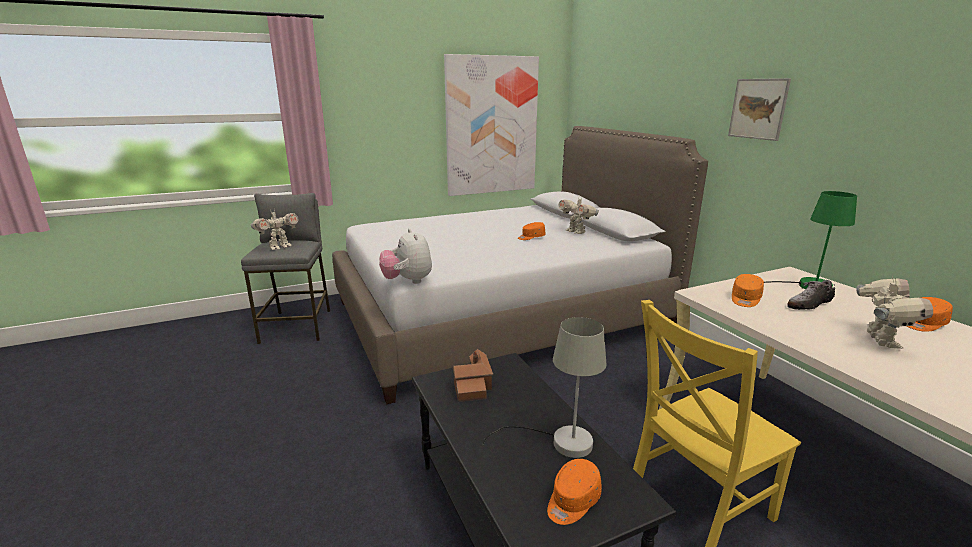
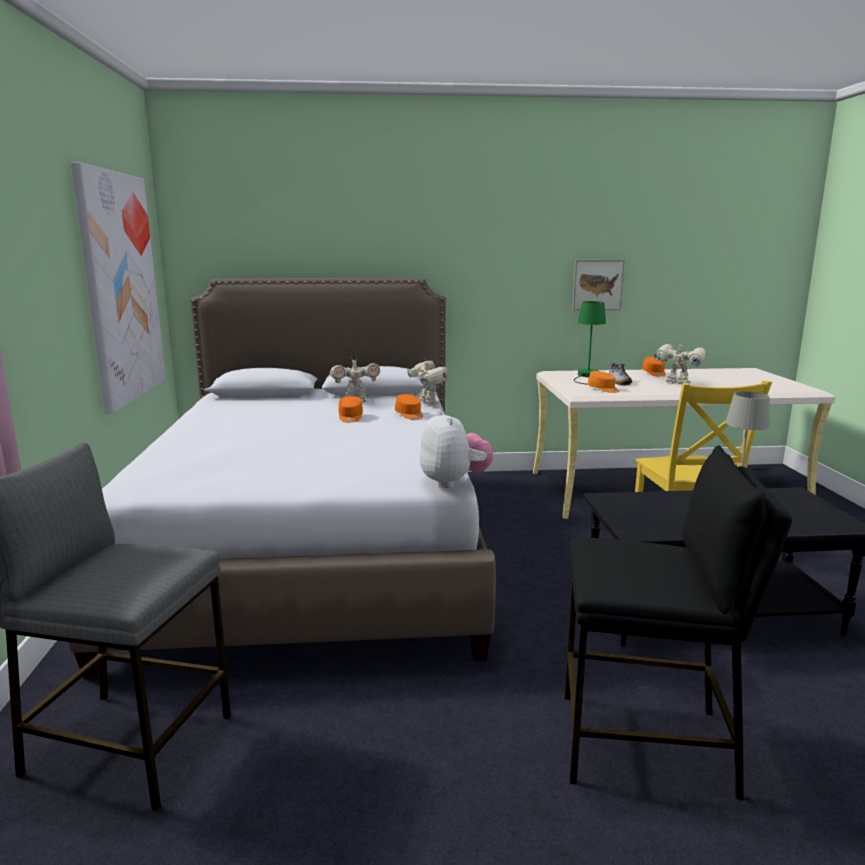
camera: 70 degrees left, 5 degrees down
toy robot [251,210,299,250] -> toy robot moved to [407,358,449,405]
plush toy [379,228,432,284] -> plush toy turned 105 degrees counterclockwise [420,410,493,488]
toy house [453,349,493,402] -> none
orange cap [547,459,602,525] -> orange cap moved to [395,394,423,419]
picture [728,78,791,141] -> picture moved to [572,260,625,310]
none -> black stool [565,445,792,800]

